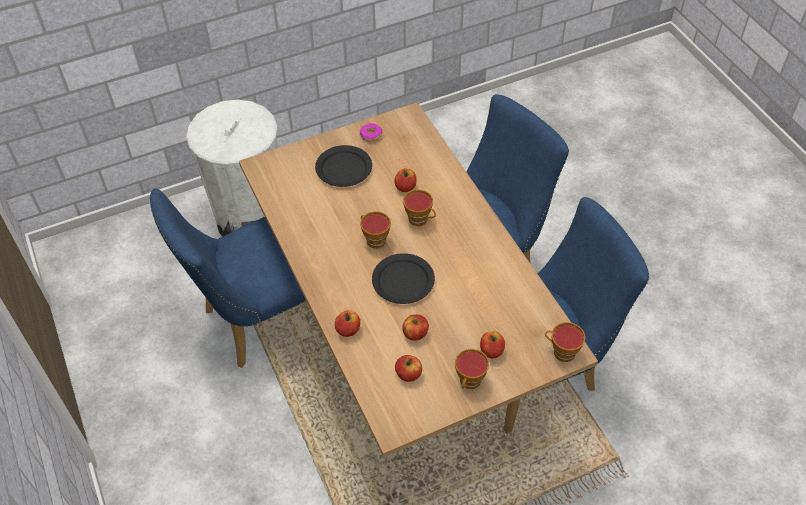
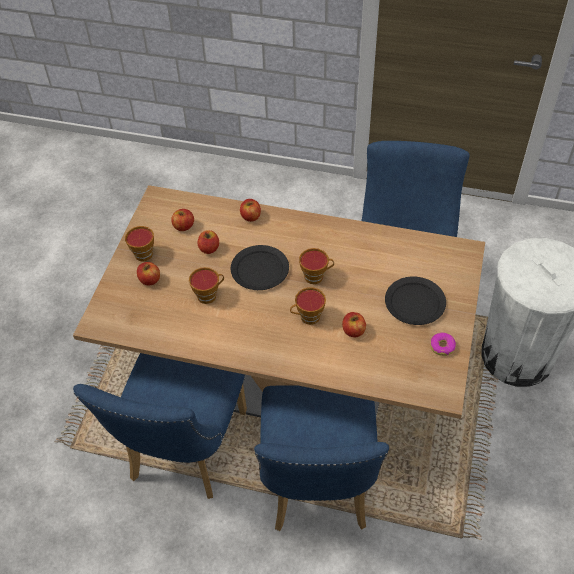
camera: 130 degrees right, 0 degrees up
cup [545,322,586,362] -> cup moved to [189,267,224,304]

